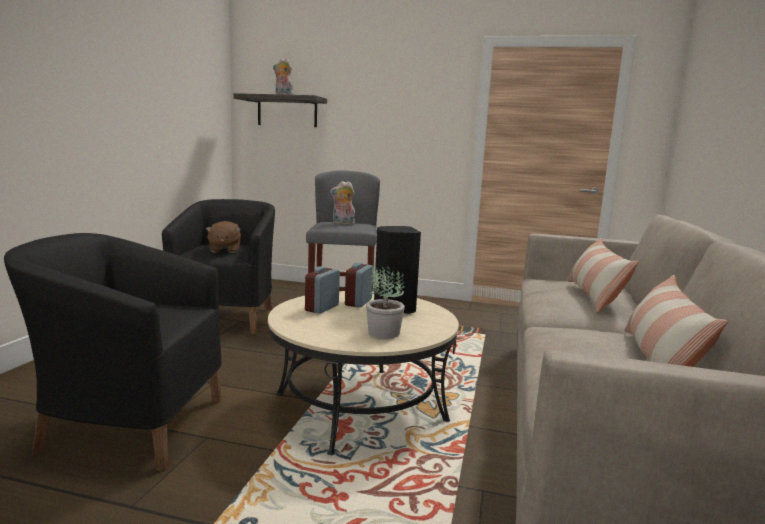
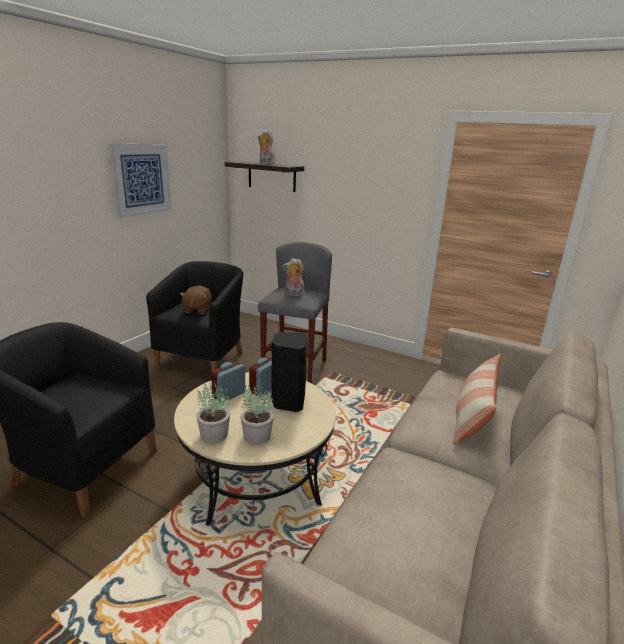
camera: 15 degrees right, 10 degrees up
pillow [624,275,728,367] -> none
none -> picture [109,144,172,218]
none -> potted plant [196,380,230,443]

